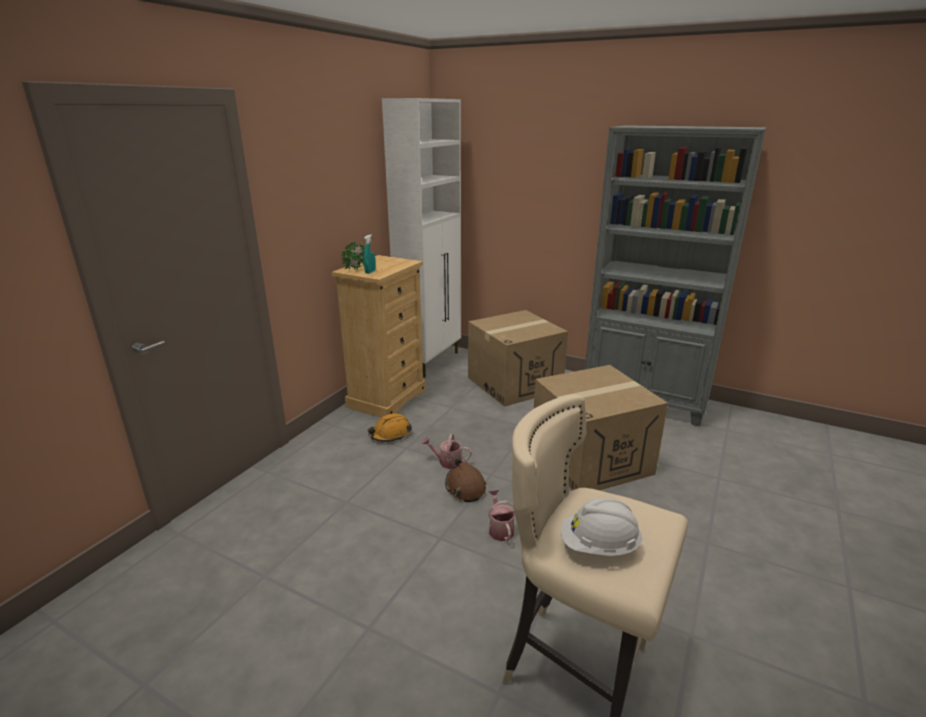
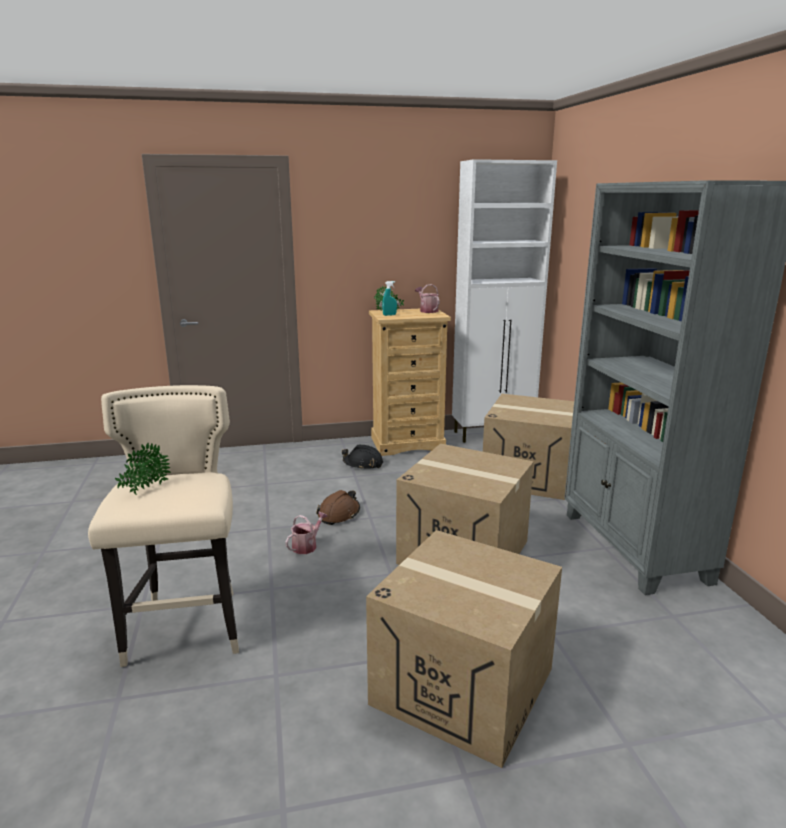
camera: 50 degrees right, 5 degrees down
orange hard hat [368,413,412,442] -> black hard hat [342,445,383,470]
watering can [422,434,472,469] -> watering can moved to [415,284,440,313]
white hard hat [561,498,642,556] -> potted plant [115,443,171,495]
none -> cardboard box [366,530,562,768]

